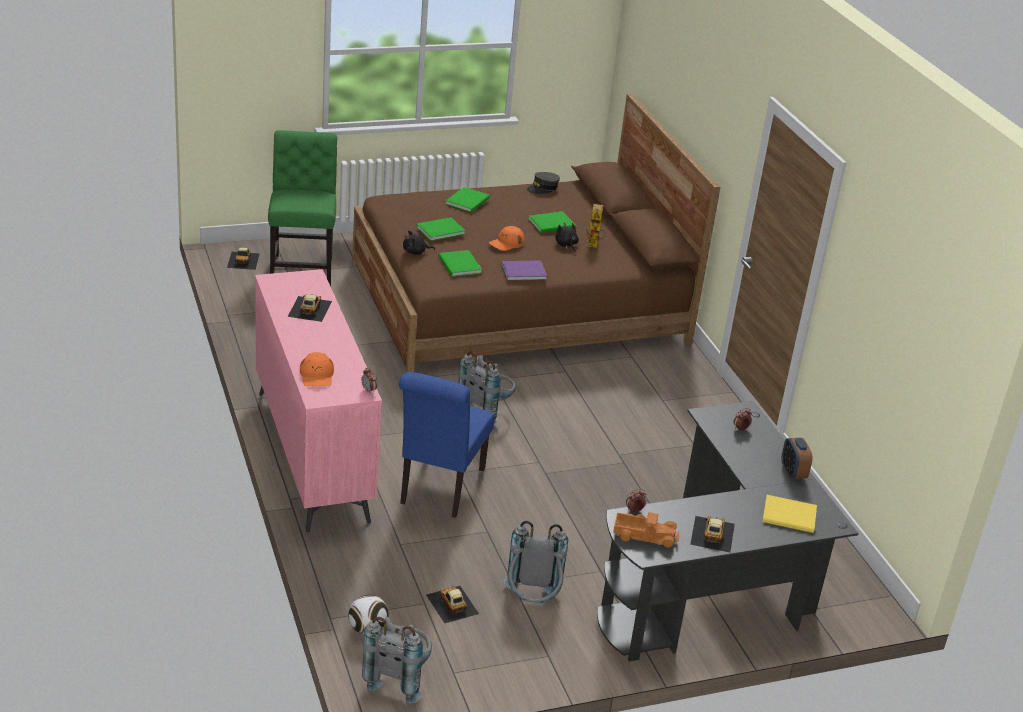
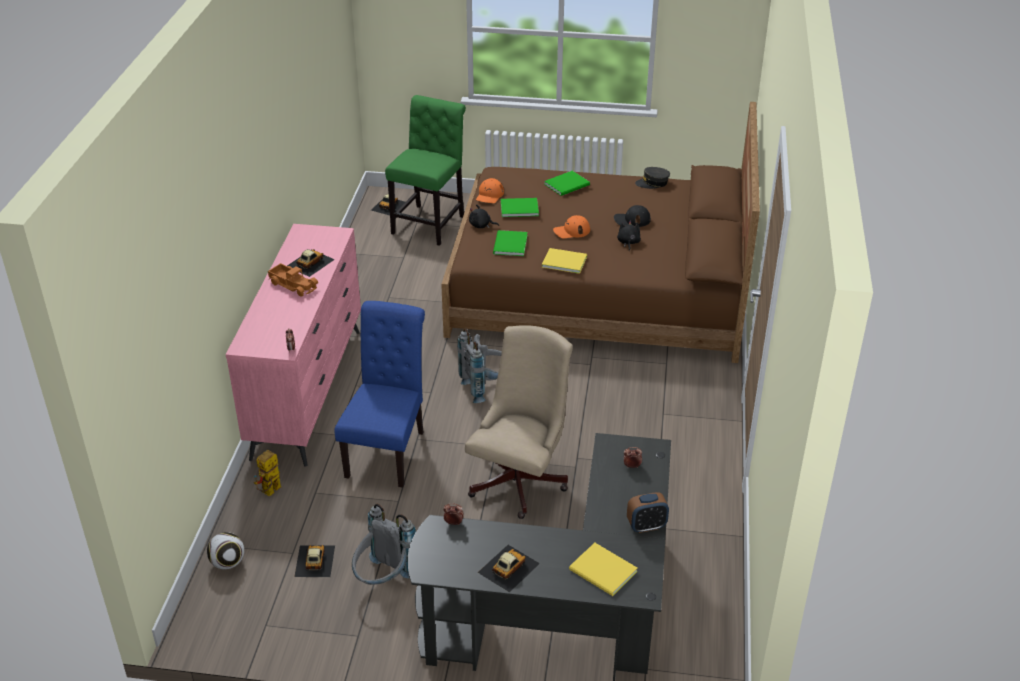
camera: 30 degrees right, 5 degrees up
orange cap [300,352,334,386] -> orange cap moved to [476,178,504,203]
grey backpack [362,617,432,704] -> none
blue chair [399,372,495,518] -> blue chair turned 150 degrees clockwise [334,301,425,488]
purple book [502,261,547,281] -> yellow book [542,248,587,274]
green book [529,211,576,233] -> black cap [614,205,651,227]
toy robot [586,204,606,248] -> toy robot moved to [254,450,281,496]
toy truck [613,512,679,548] -> toy truck moved to [268,263,318,297]
alarm clock [782,438,812,479] -> alarm clock turned 120 degrees counterclockwise [627,492,669,533]
none -> beige office chair [465,325,573,519]

